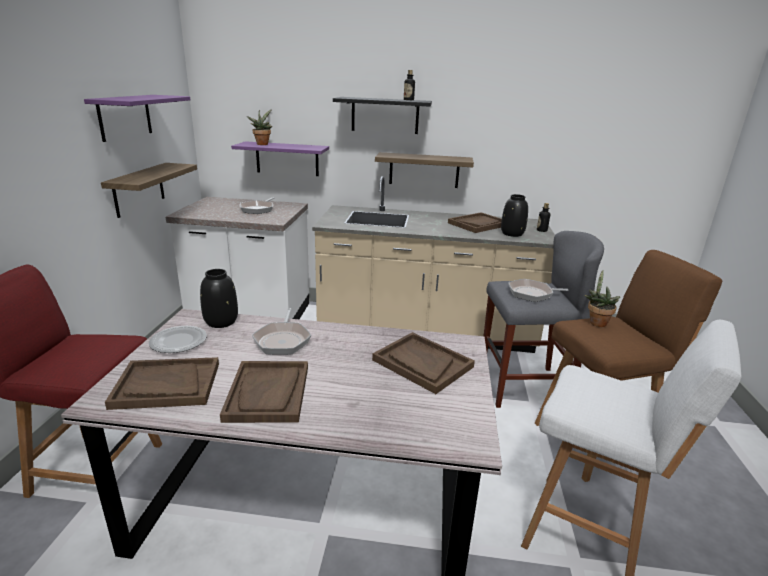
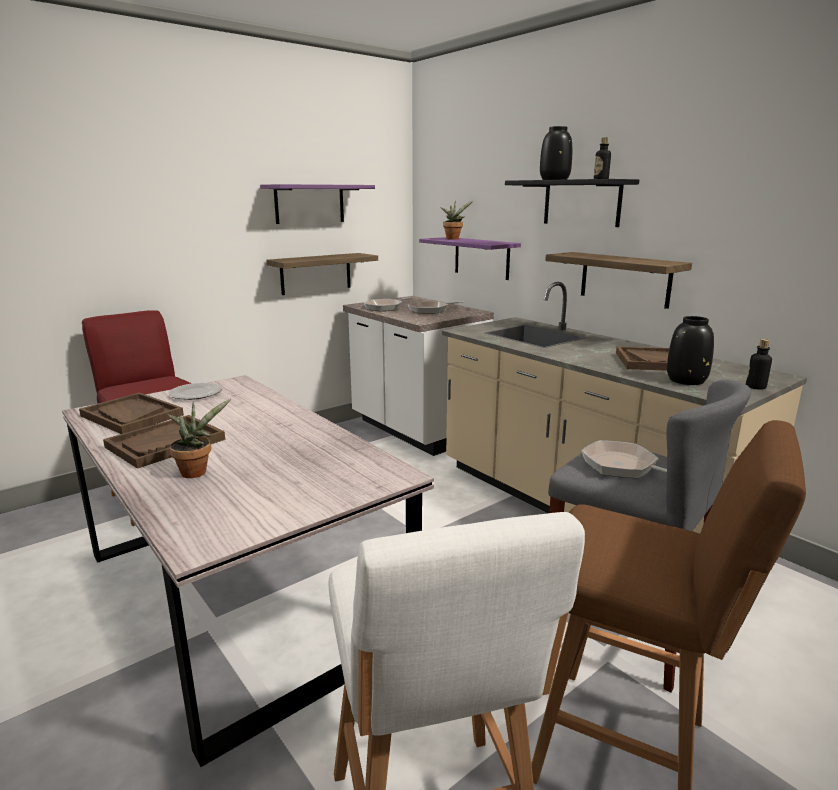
camera: 45 degrees right, 5 degrees down
black vase [200,269,238,328] -> black vase moved to [540,126,572,180]
frying pan [252,308,311,355] -> frying pan moved to [364,297,412,311]
brown tray [372,332,475,394] -> none
potted plant [585,270,620,327] -> potted plant moved to [167,399,231,478]

